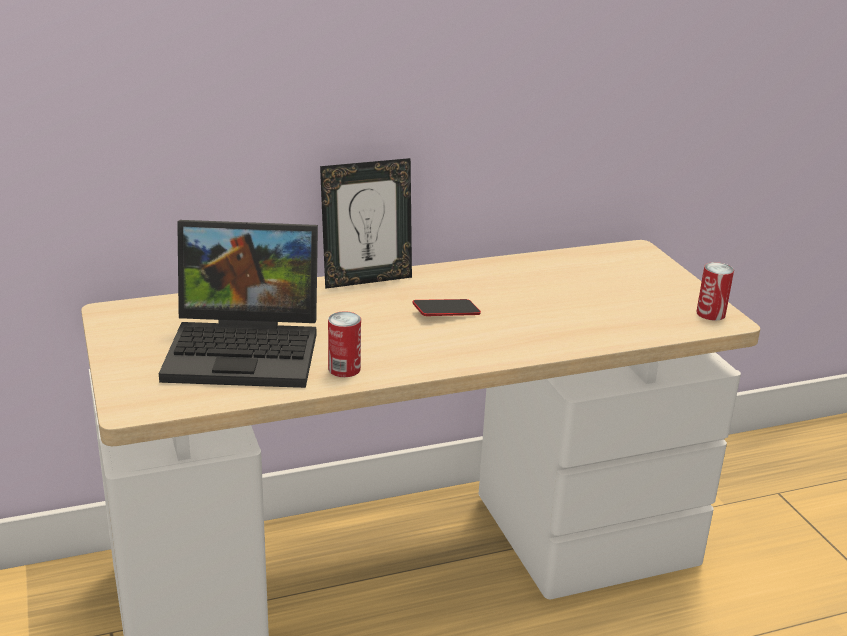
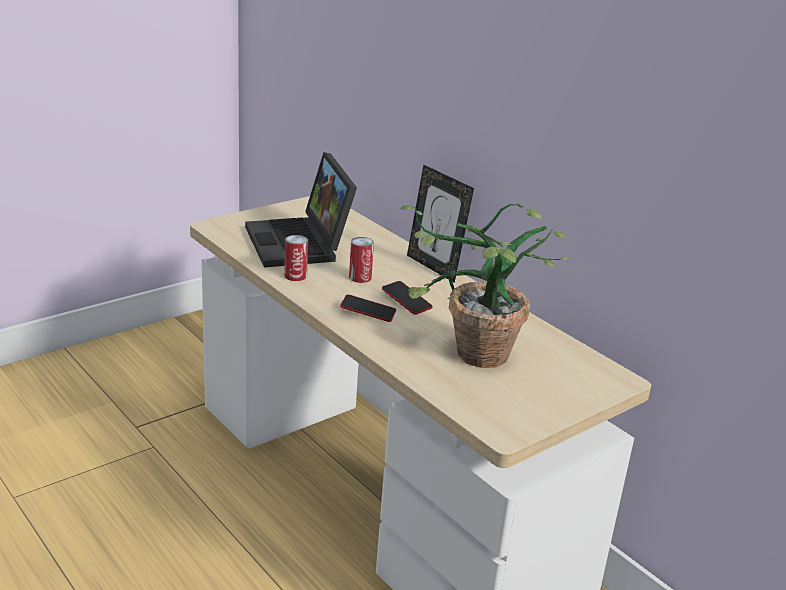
camera: 70 degrees right, 0 degrees up
can [696,262,734,321] -> can moved to [349,237,374,283]
none -> phone [340,294,396,322]
none -> potted plant [400,203,569,368]

